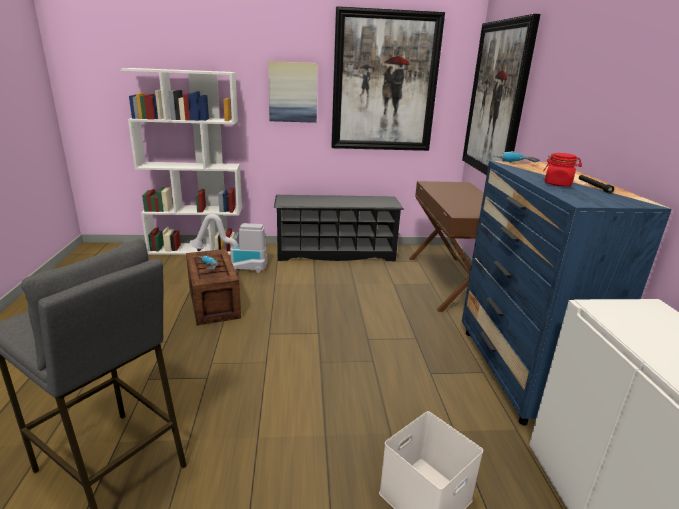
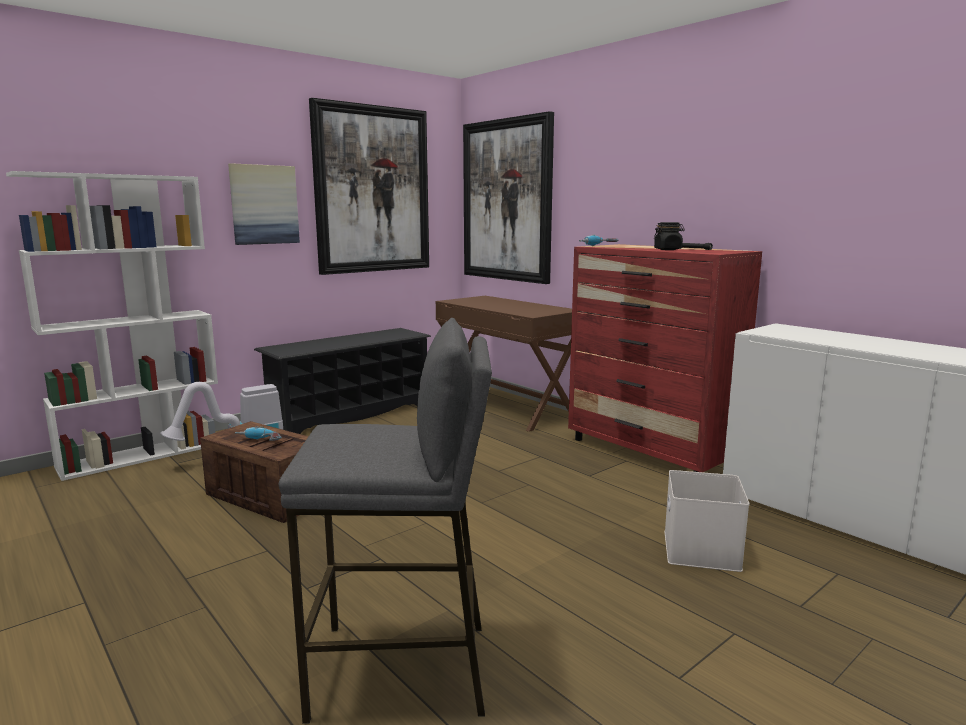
camera: 35 degrees left, 10 degrees down
blue dresser [462,161,672,426] -> red dresser [568,244,762,472]
red jar [543,153,582,186] -> black jar [654,222,685,250]

